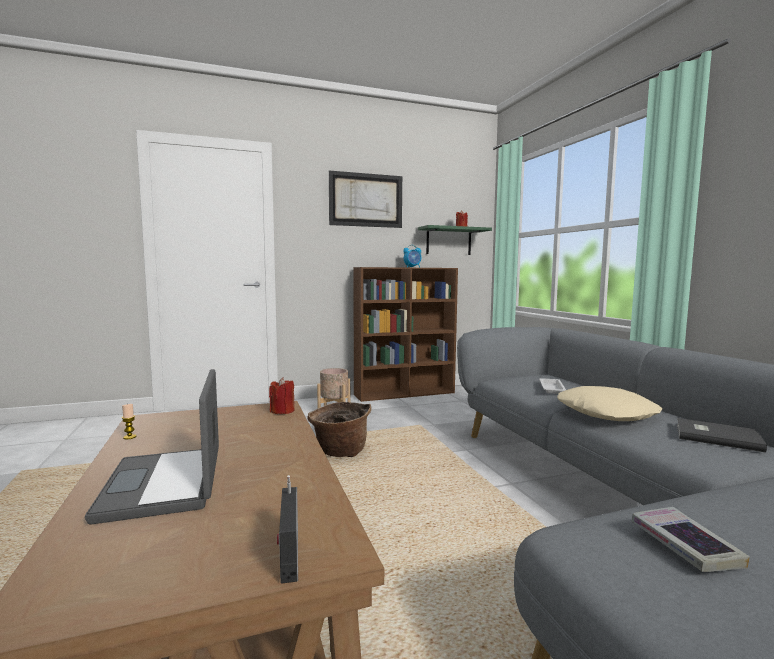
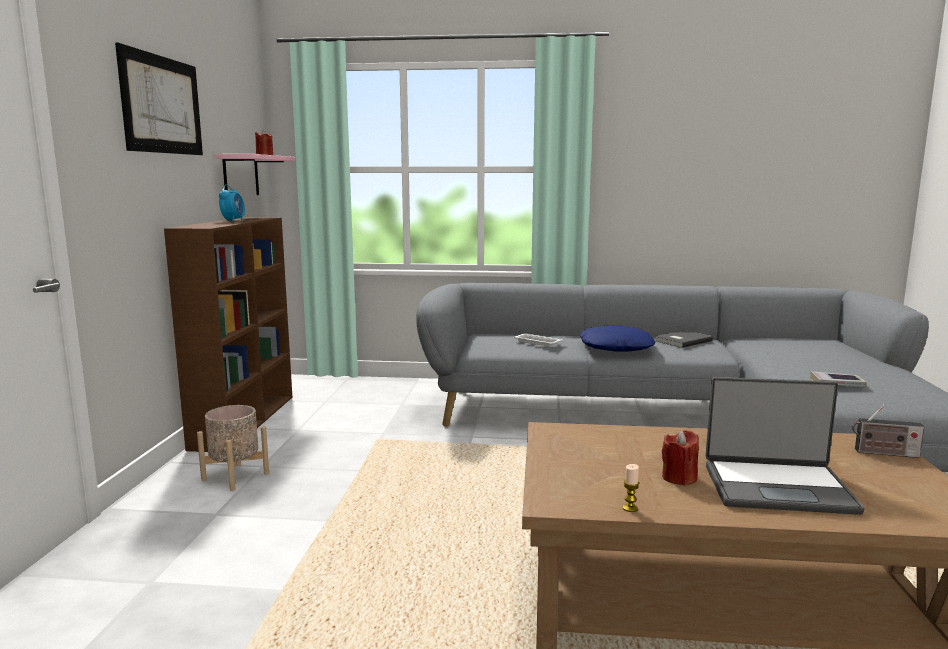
camera: 65 degrees left, 5 degrees up
red candle [269,377,295,414] -> red candle moved to [662,430,699,486]
basket [308,402,372,457] -> none
green shelf [418,225,492,255] -> pink shelf [215,154,295,195]
beige pillow [557,386,663,421] -> blue pillow [580,325,656,352]

